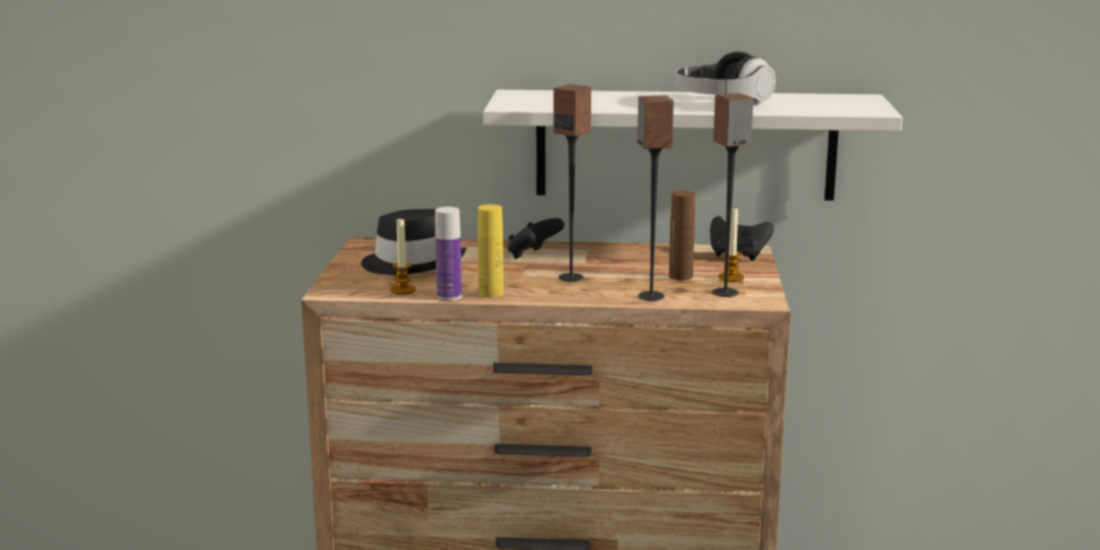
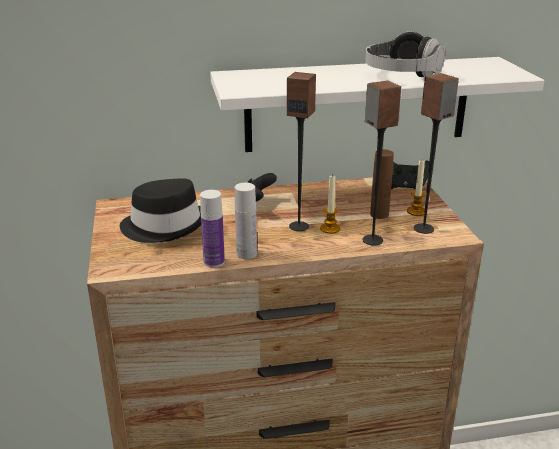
camera: 15 degrees left, 10 degrees up
candle [390,217,416,295] -> candle moved to [320,174,340,234]
yellow bottle [478,204,504,298] -> white bottle [235,183,257,259]

